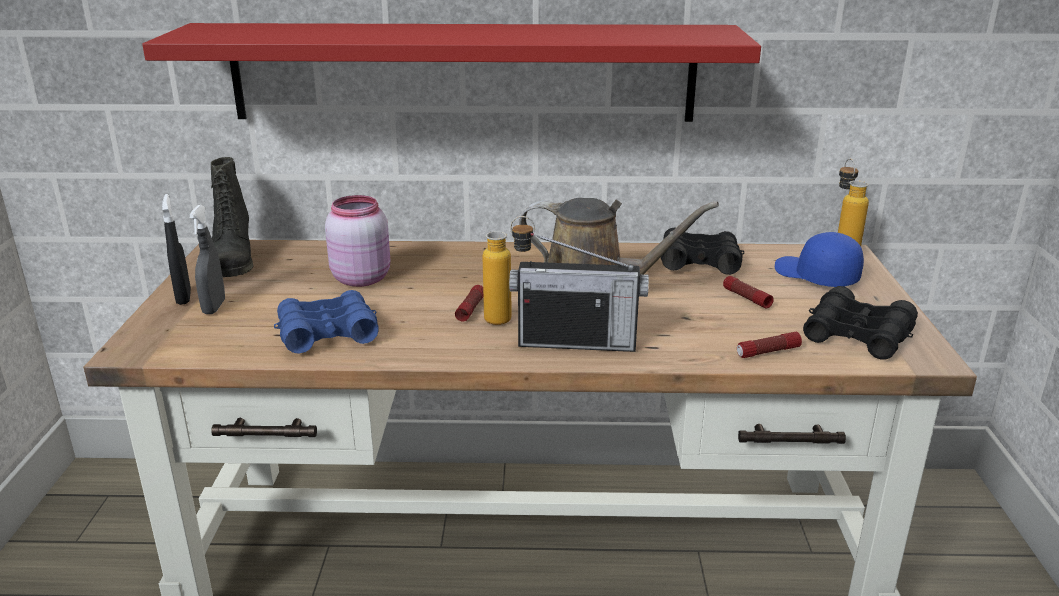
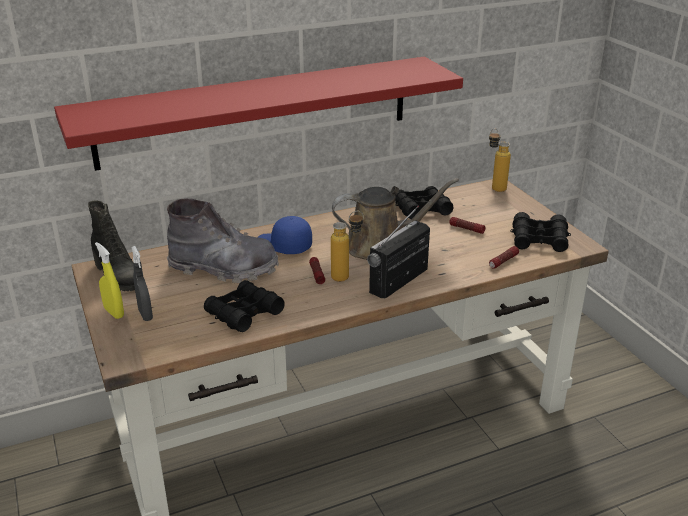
camera: 25 degrees left, 5 degrees up
black spray bottle [162,194,191,305] -> yellow spray bottle [95,242,124,319]
blue binoculars [274,290,379,354] -> black binoculars [204,280,285,332]
pink jar [325,195,390,287] -> grey boot [167,198,279,283]
radio [509,233,649,352] -> radio turned 150 degrees clockwise [367,205,430,298]
blue cap [775,232,864,287] -> blue cap moved to [258,216,312,254]

